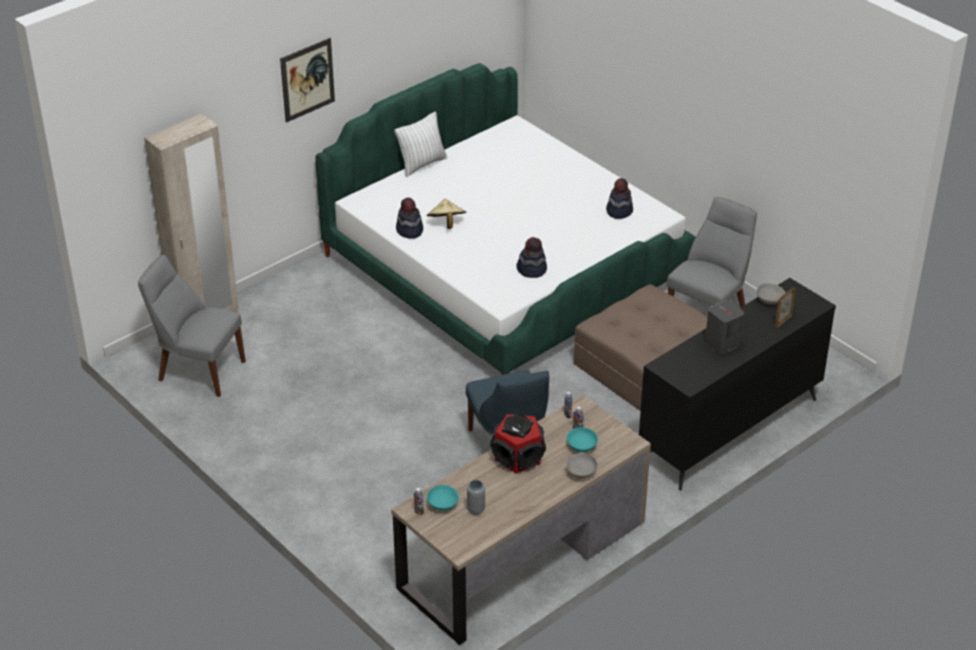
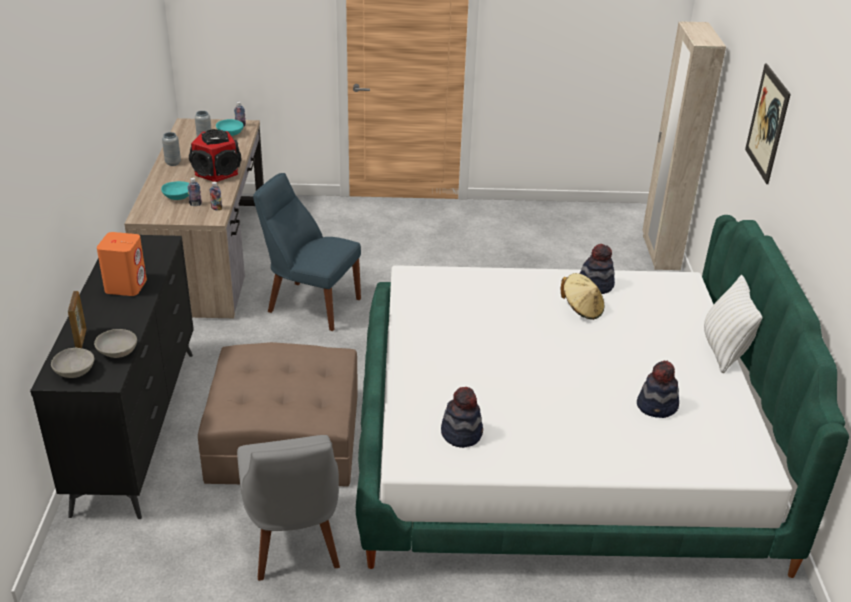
camera: 130 degrees right, 5 degrees down
grey chair [138,255,246,397] -> none
hat [517,237,547,278] -> hat moved to [637,361,679,418]
grey bowl [566,453,598,479] -> grey bowl moved to [51,348,94,378]
grey speaker [705,300,744,355] -> orange speaker [97,232,147,296]
none -> grey vase [162,132,181,166]

